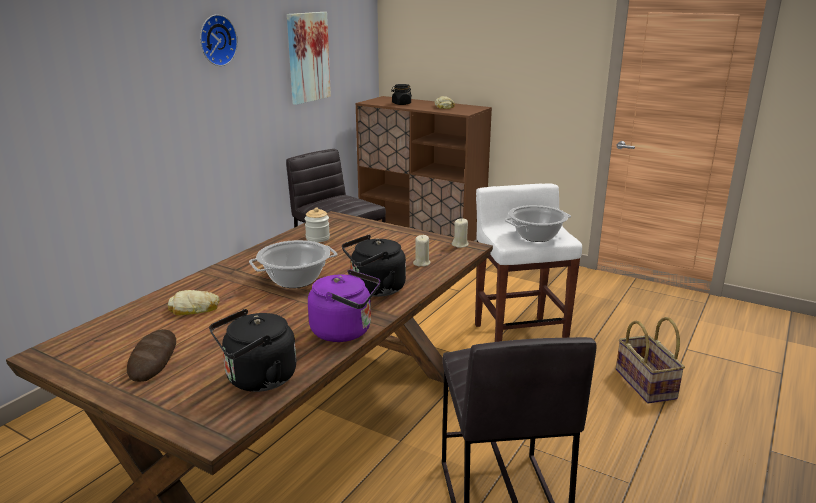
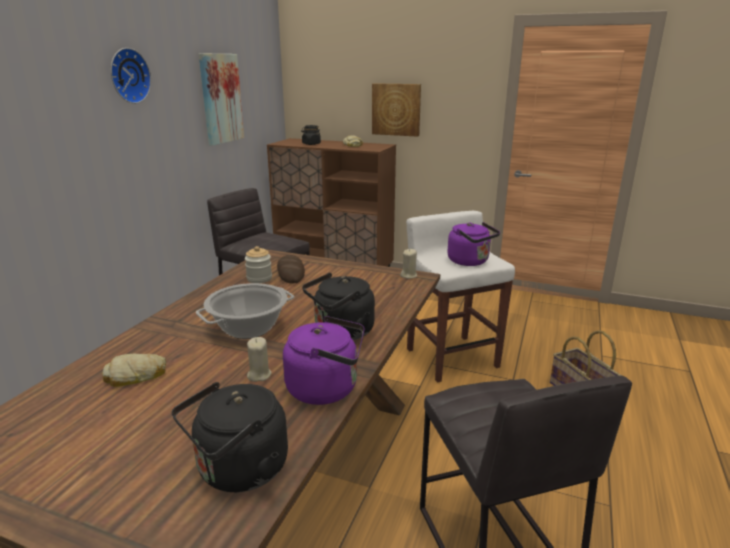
camera: 10 degrees left, 0 degrees up
bread [127,329,176,382] -> bread moved to [277,255,305,284]
beige candle [413,235,431,267] -> beige candle moved to [247,337,272,382]
cooking pot [504,205,571,242] -> purple kettle [447,222,500,266]
none -> picture [372,83,421,137]

